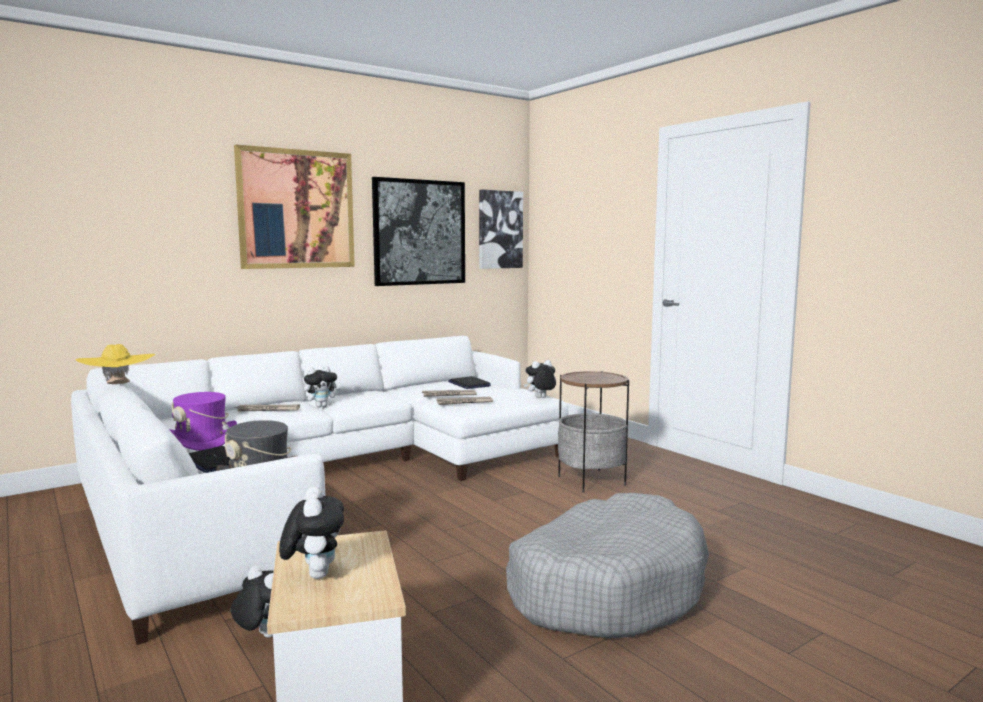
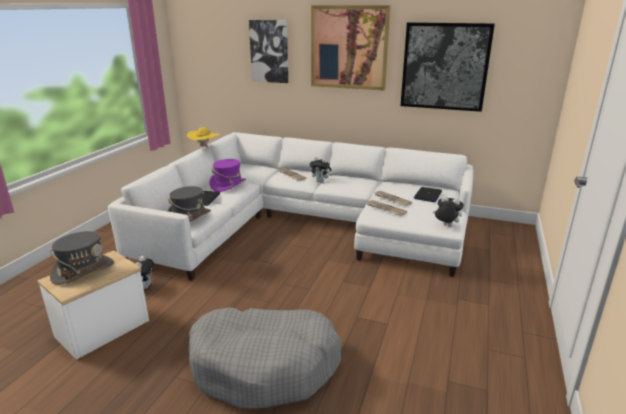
camera: 55 degrees right, 15 degrees up
plush toy [279,486,344,579] -> grey hat [50,231,114,285]
picture [479,190,523,269] -> picture moved to [249,20,288,83]
side table [558,371,629,493] -> none

